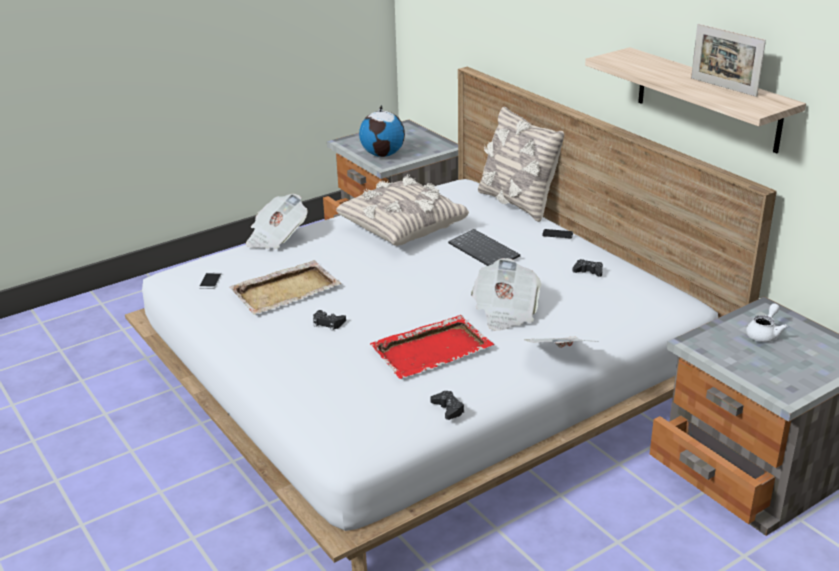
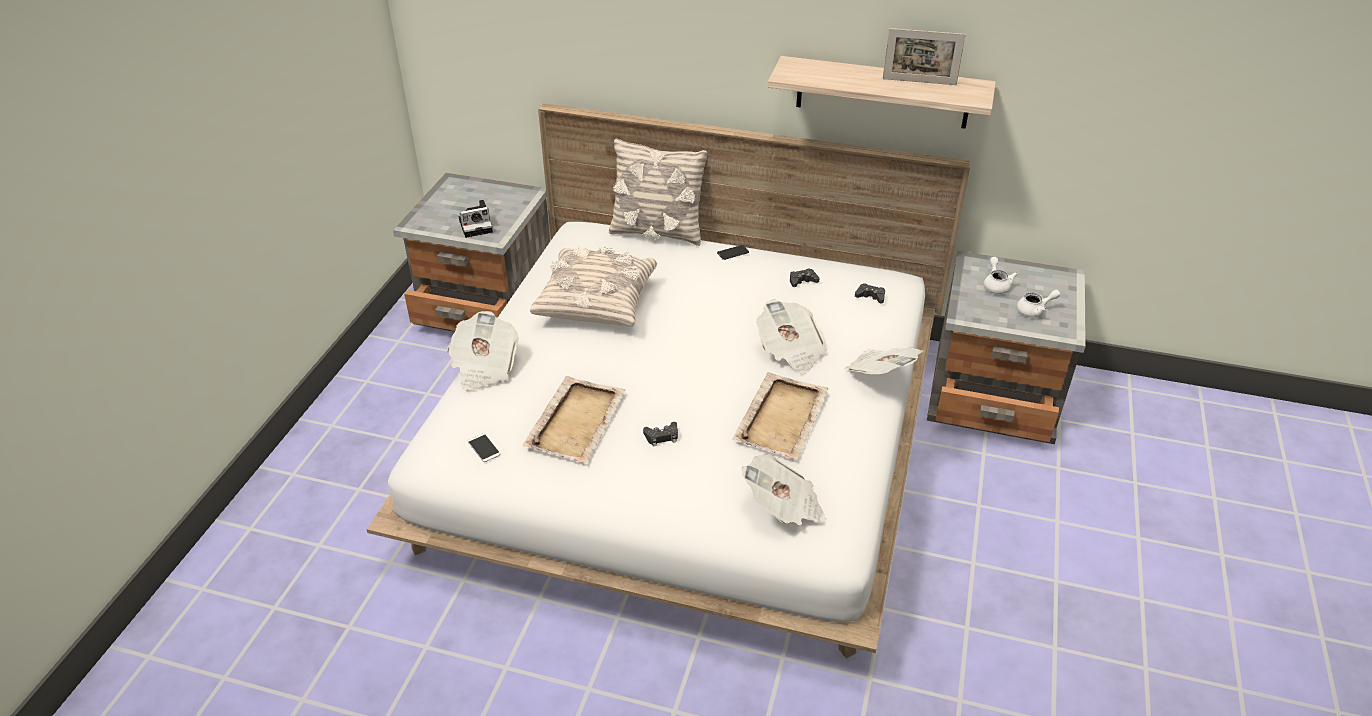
camera: 40 degrees left, 10 degrees up
globe [359,105,405,157] -> camera [459,200,493,238]
red tray [370,315,494,379] -> beige tray [733,372,828,460]
black game controller [430,391,464,420] -> black game controller moved to [855,283,885,303]
keyboard [448,229,520,266] -> none
none -> newspaper [742,455,826,525]
none -> white teapot [1017,290,1060,317]

